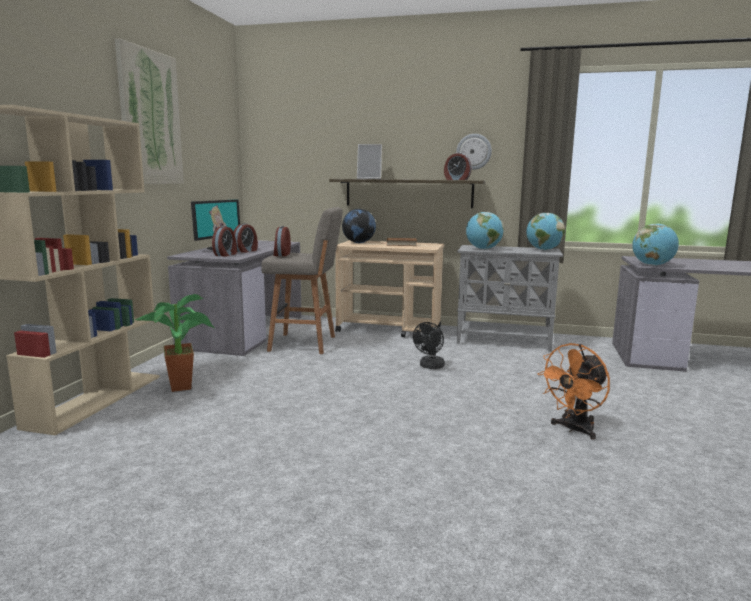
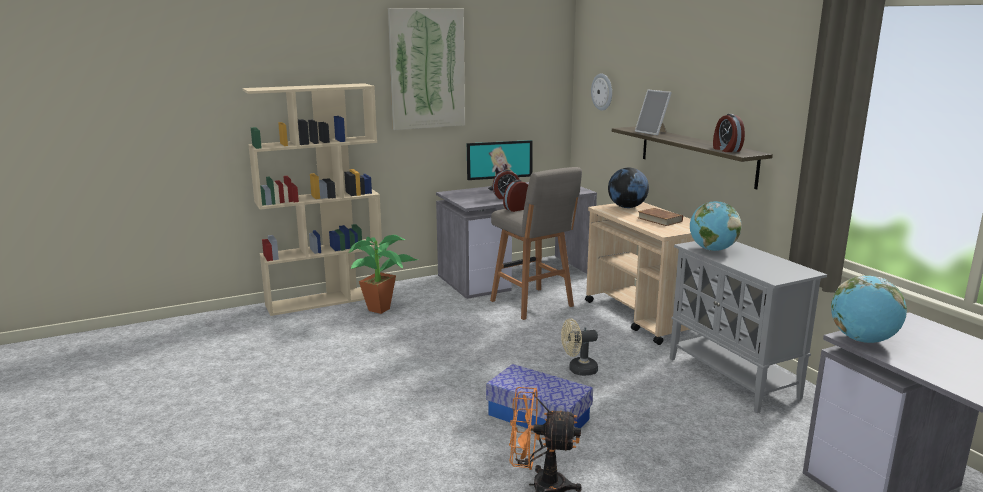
camera: 50 degrees right, 5 degrees up
alarm clock [212,226,237,256] -> none
black fan [413,322,445,369] -> beige fan [561,318,598,376]
wall clock [456,134,492,170] -> wall clock moved to [591,74,612,111]
globe [526,213,565,250] -> none
none -> storage box [486,364,593,428]

